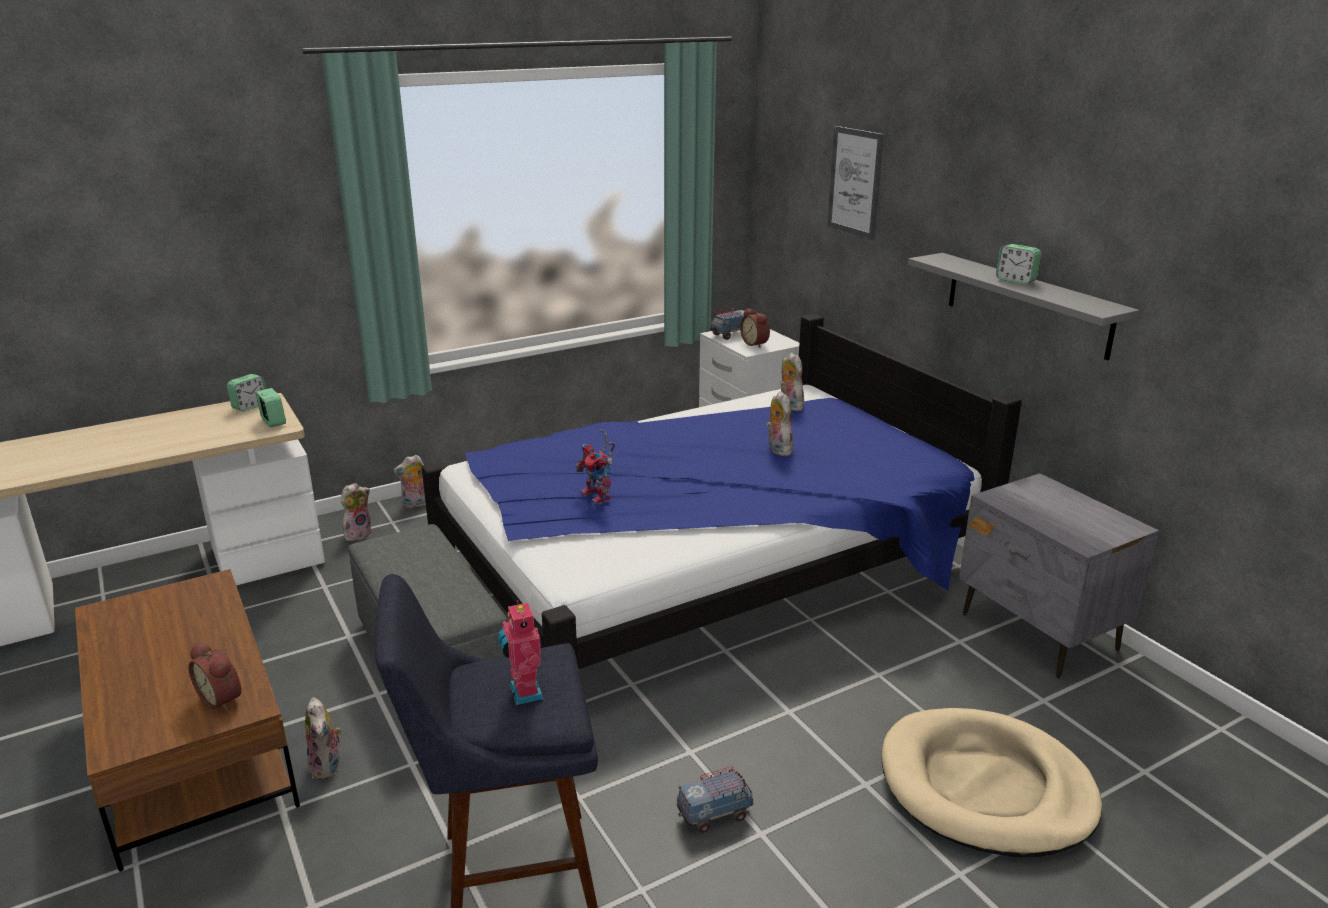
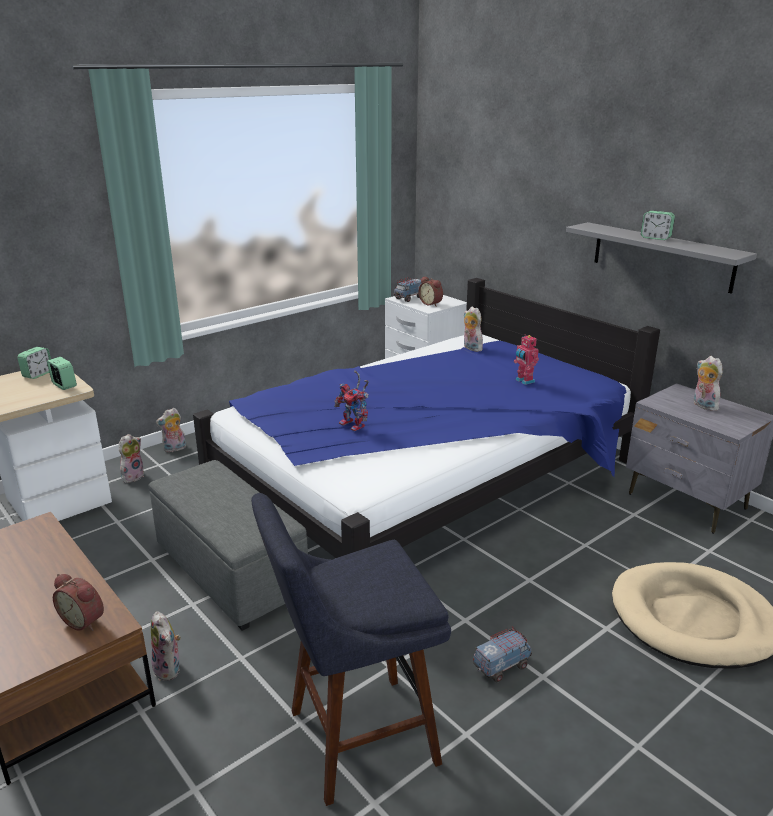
camera: 10 degrees left, 0 degrees up
toy robot [498,600,544,705] -> toy robot moved to [514,334,539,385]
plush toy [766,391,794,456] -> plush toy moved to [694,356,722,411]
picture [827,126,884,240] -> none

